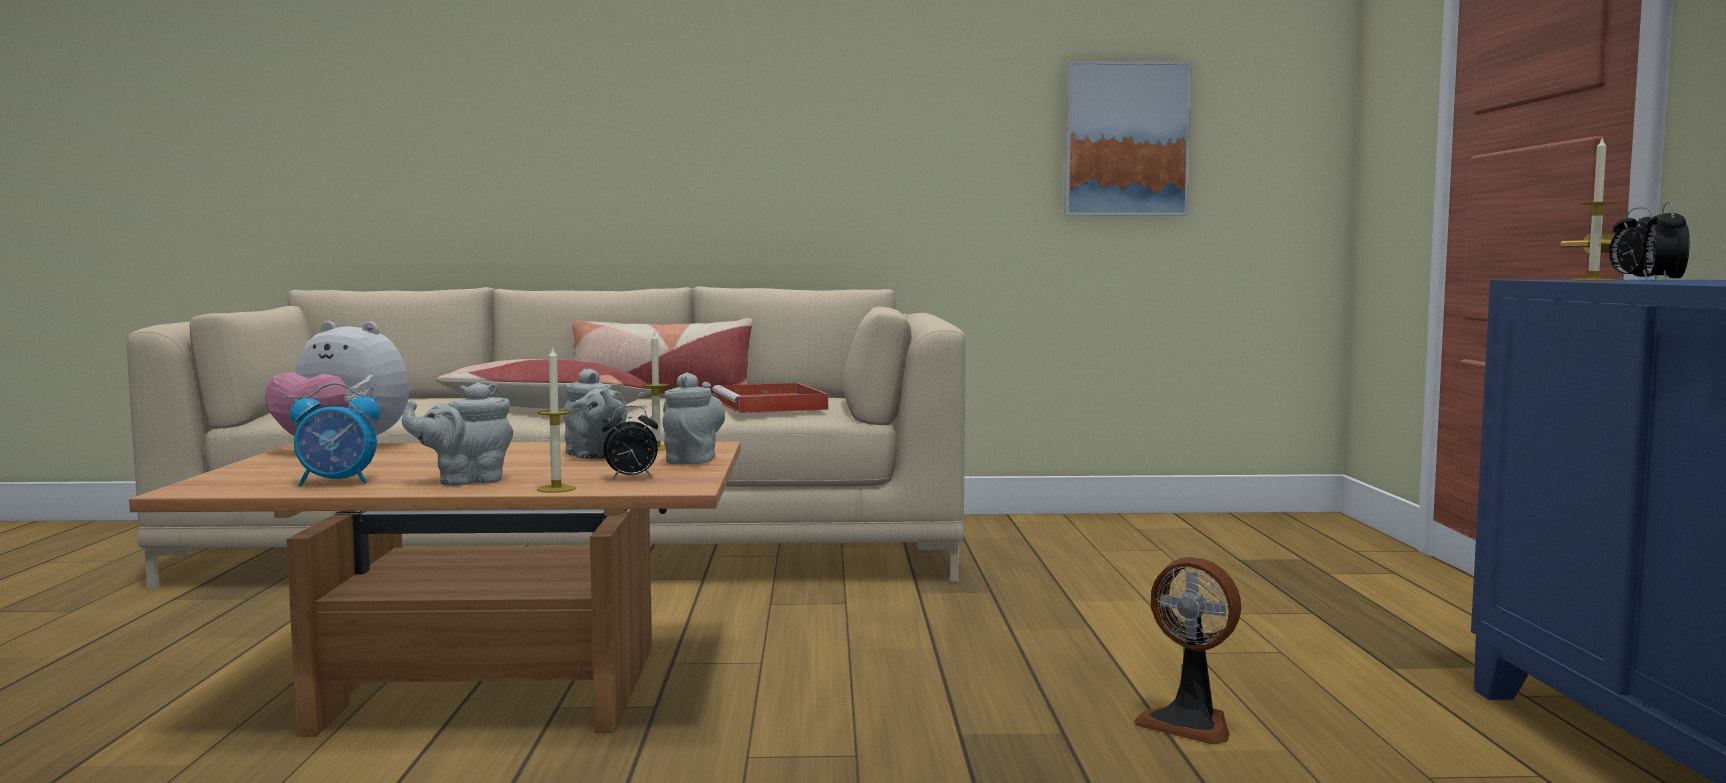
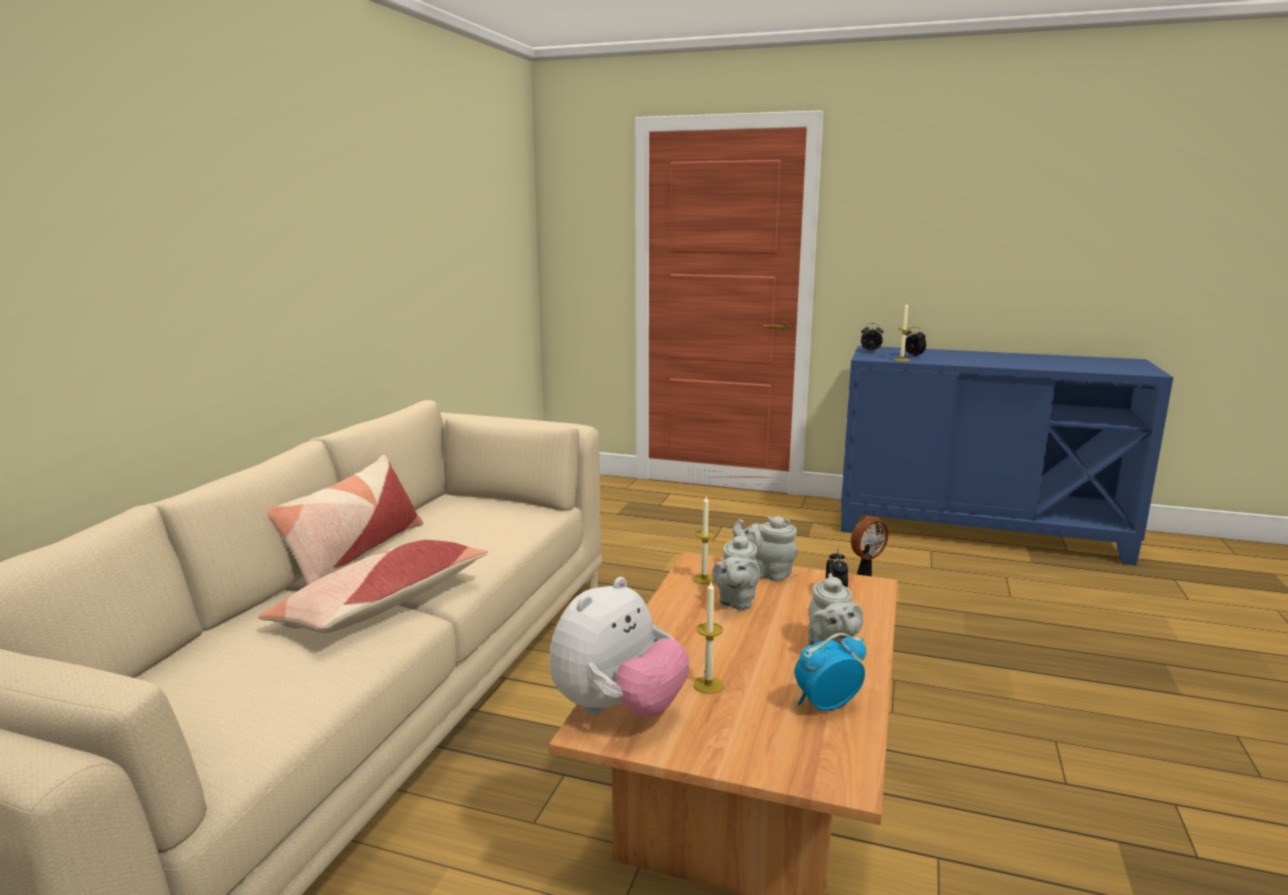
camera: 70 degrees left, 10 degrees up
alarm clock [290,383,380,487] -> alarm clock turned 120 degrees counterclockwise [795,633,866,711]
candle [537,346,576,493] -> candle moved to [693,582,724,694]
grey teapot [564,368,627,459] -> grey teapot turned 120 degrees clockwise [712,533,760,610]
red tray [712,383,828,413] -> none
picture [1064,61,1192,216] -> none

